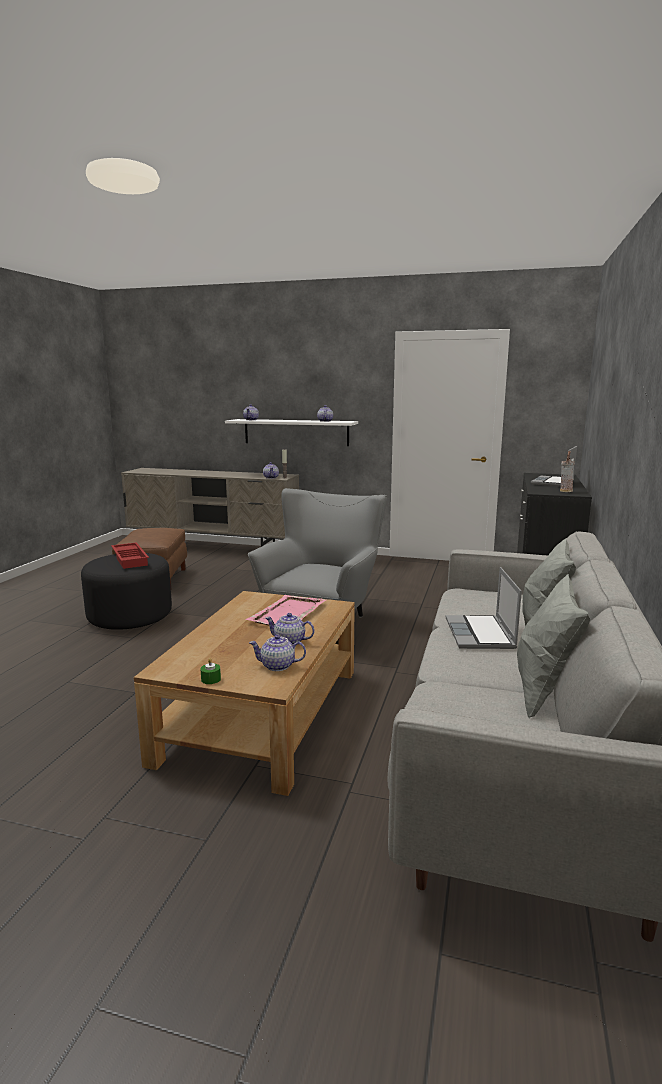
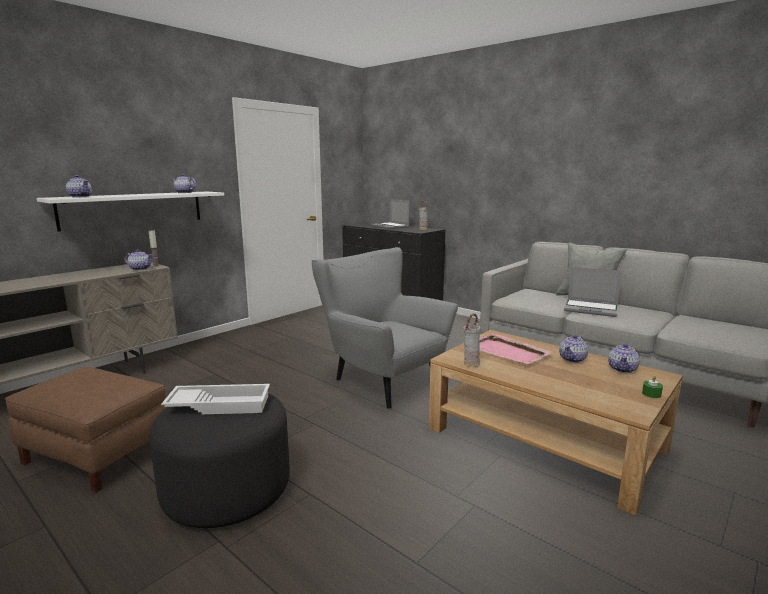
camera: 65 degrees left, 0 degrees up
red tray [111,542,149,569] -> white tray [161,384,270,414]
grey pillow [517,574,590,719] -> none
none -> vase [464,314,480,367]

